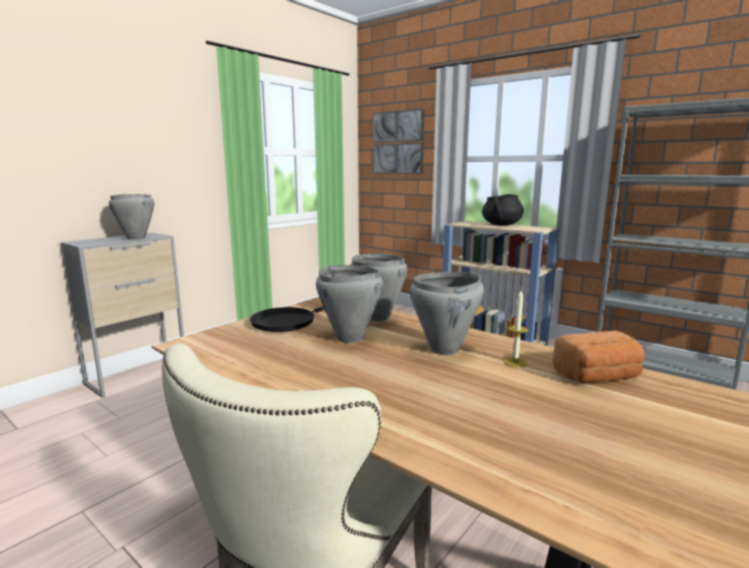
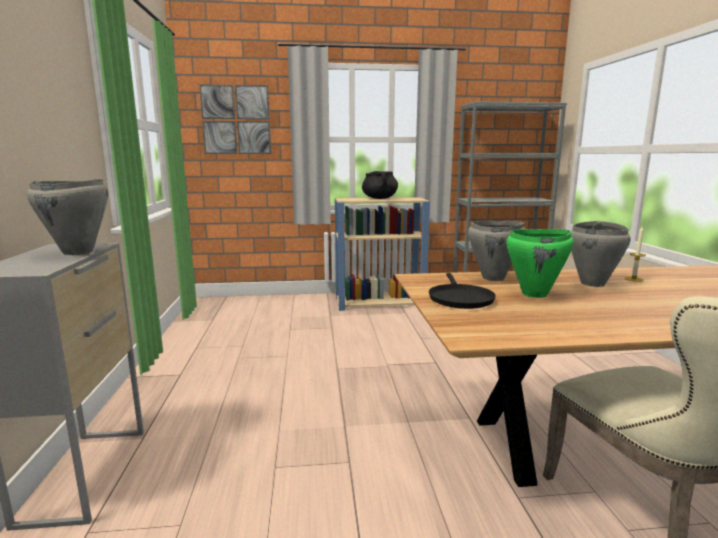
camera: 45 degrees left, 0 degrees up
grey cooking pot [316,265,383,343] -> green cooking pot [506,229,574,298]
bread [553,331,645,383] -> none

